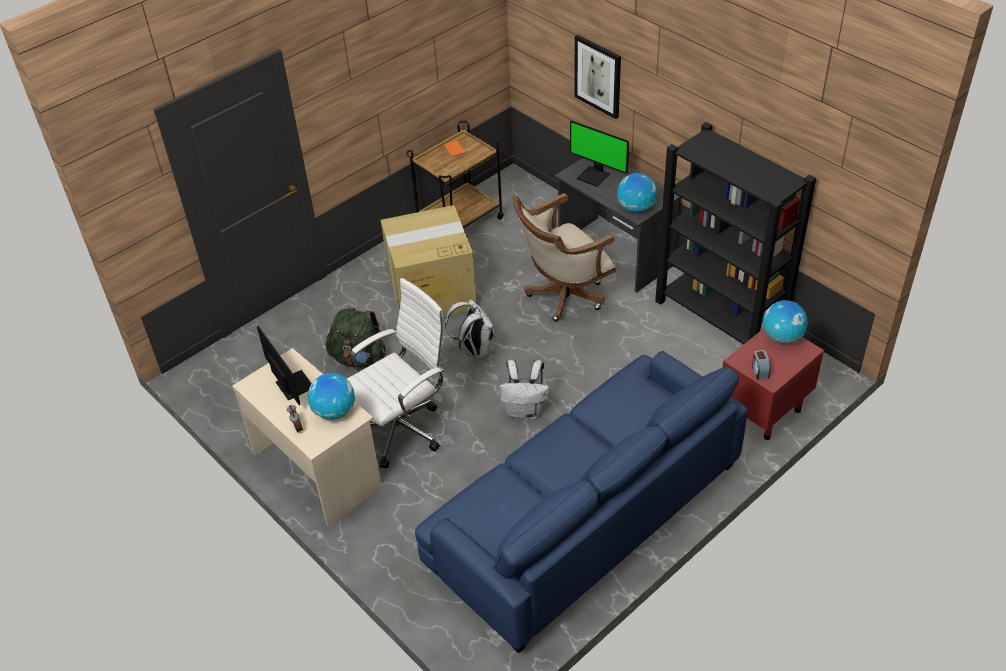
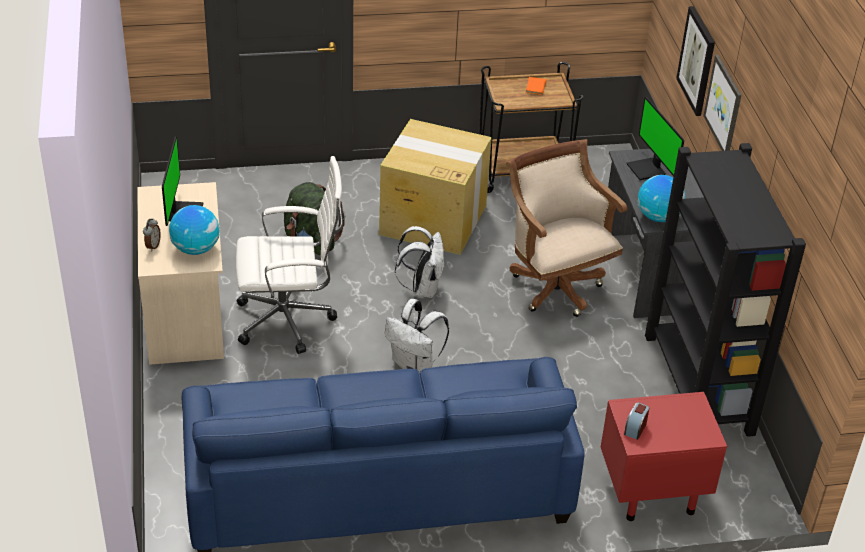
camera: 30 degrees right, 5 degrees down
office chair [512,193,616,322] -> office chair turned 60 degrees clockwise [506,139,627,317]
globe [763,300,808,344] -> none
none -> picture [703,55,741,151]

